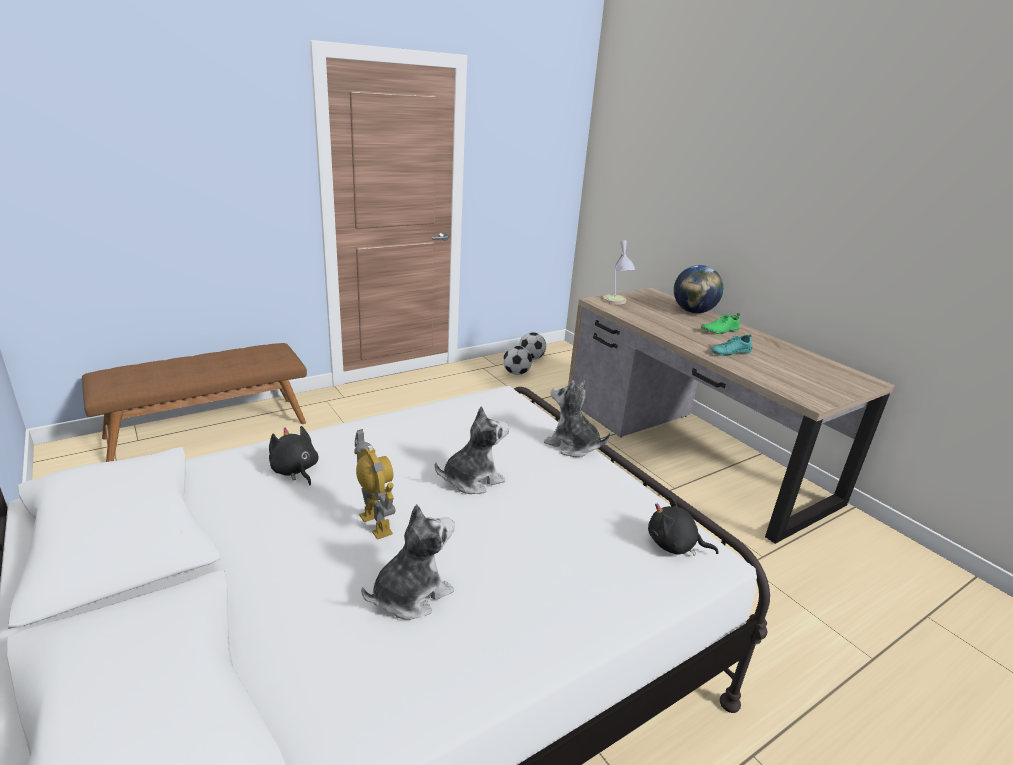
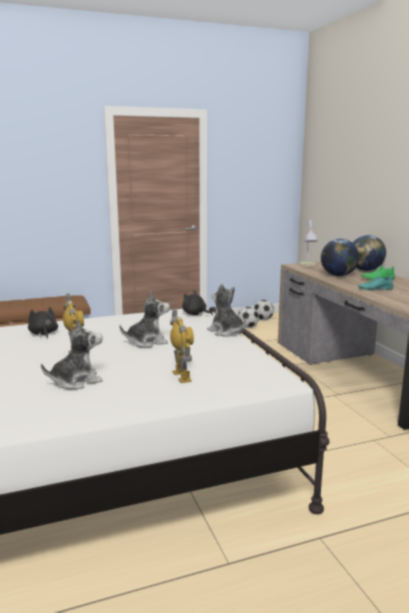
camera: 15 degrees right, 10 degrees down
black plush toy [648,496,719,556] -> black plush toy moved to [182,291,213,316]
none -> toy robot [170,308,194,383]
none -> globe [321,239,359,276]

